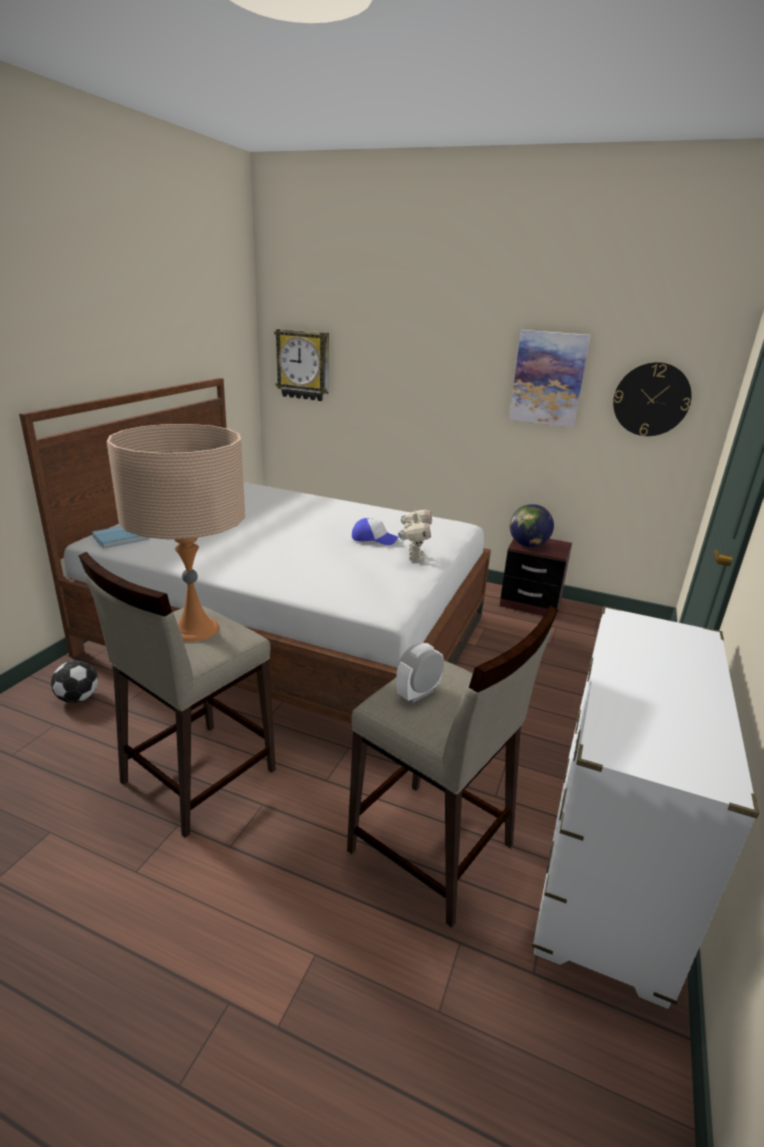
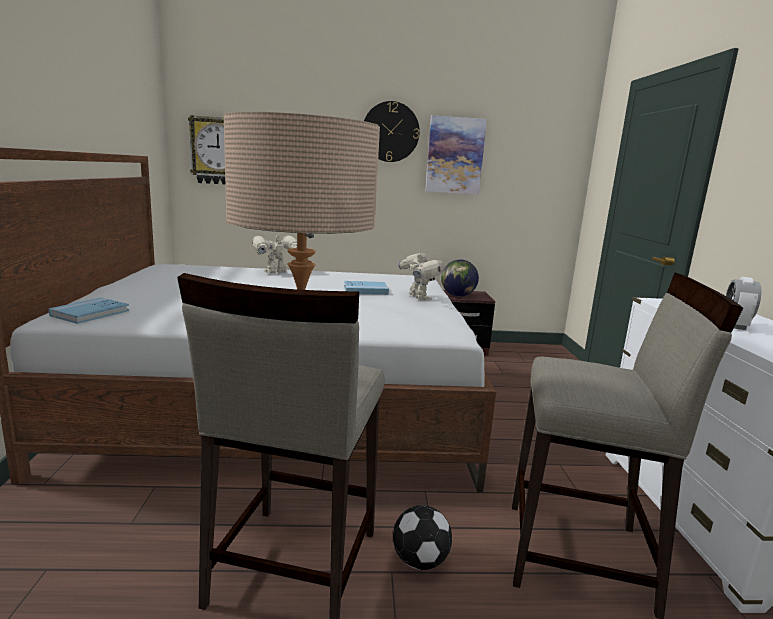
camera: 25 degrees left, 10 degrees down
football [51,660,98,703] -> football moved to [393,505,452,570]
cap [352,518,398,545] -> blue book [344,281,389,295]
alarm clock [396,643,444,703] -> alarm clock moved to [726,277,761,330]
wall clock [613,362,692,436] -> wall clock moved to [364,101,420,162]
none -> toy robot [252,233,297,273]

